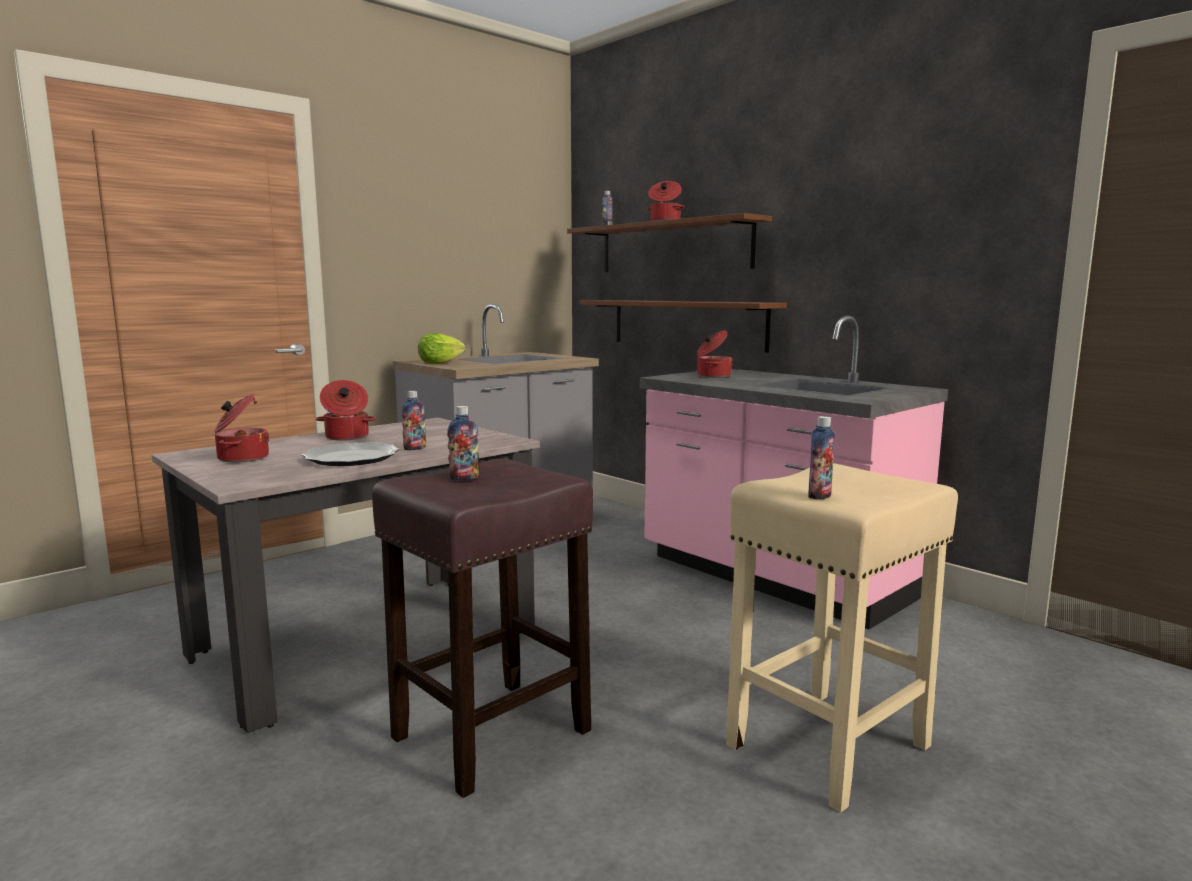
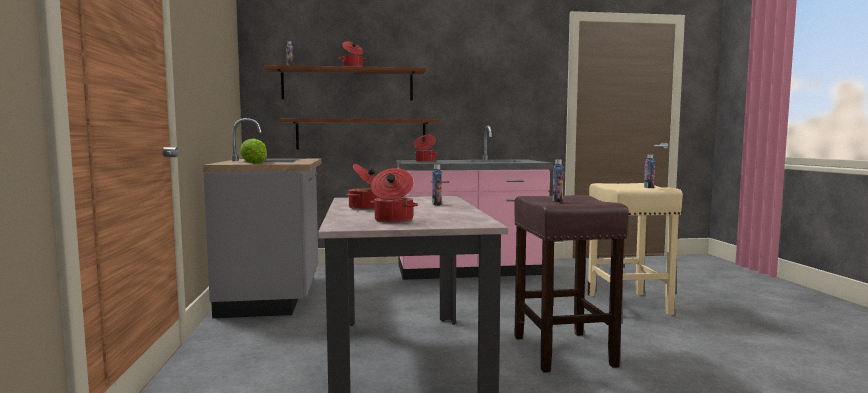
camera: 55 degrees left, 5 degrees down
plate [302,442,399,466] -> none

